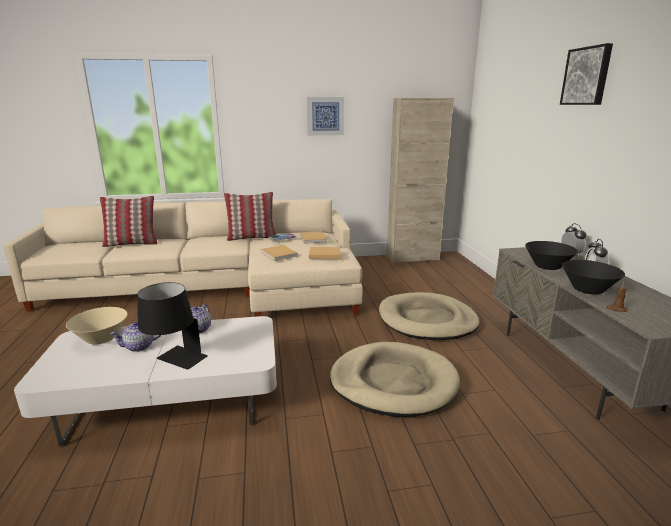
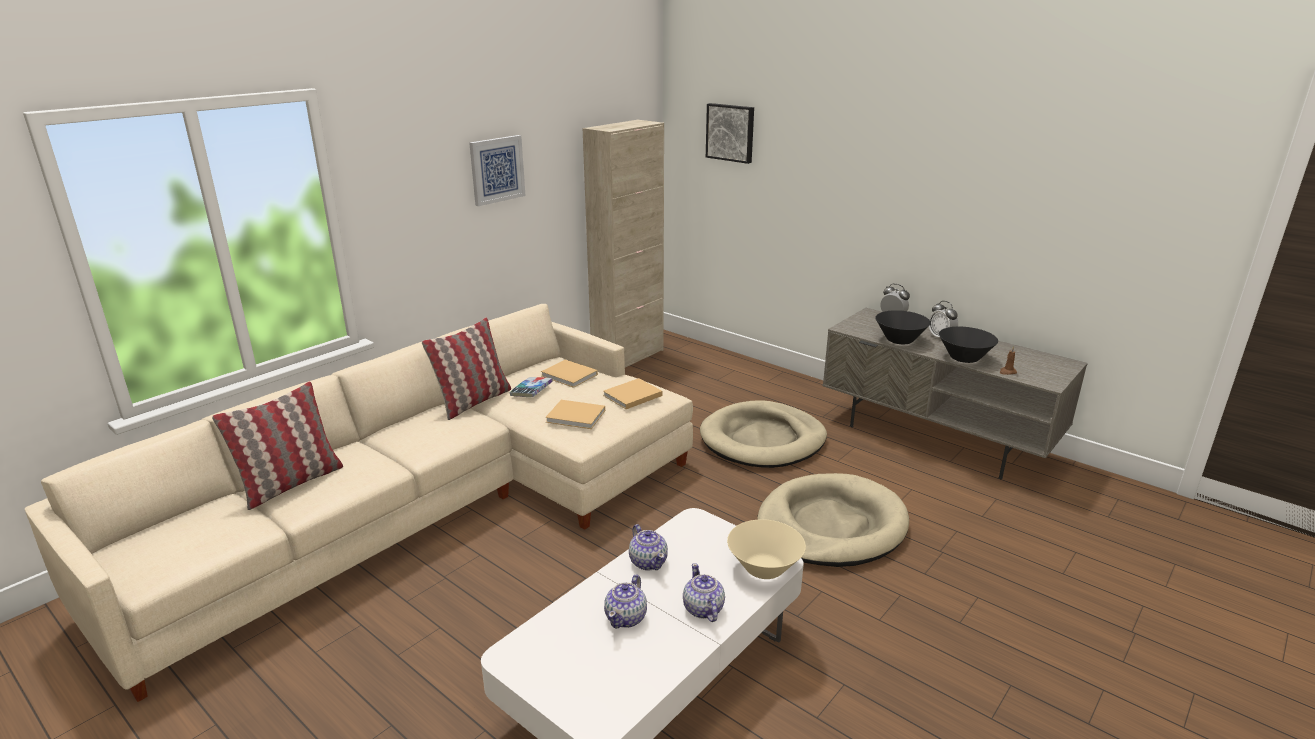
camera: 40 degrees left, 5 degrees up
beige bowl [66,307,128,345] -> beige bowl moved to [727,519,806,579]
black table lamp [137,282,208,370] -> teapot [683,563,725,622]
picture [560,43,613,105] -> picture moved to [706,103,754,164]

